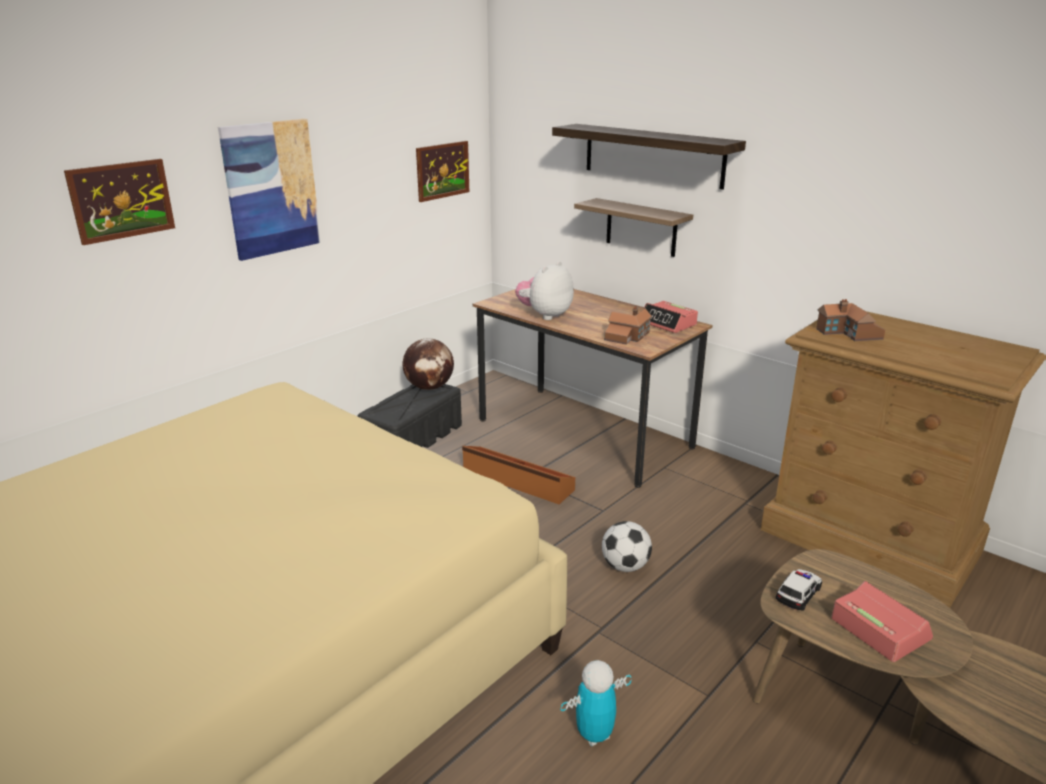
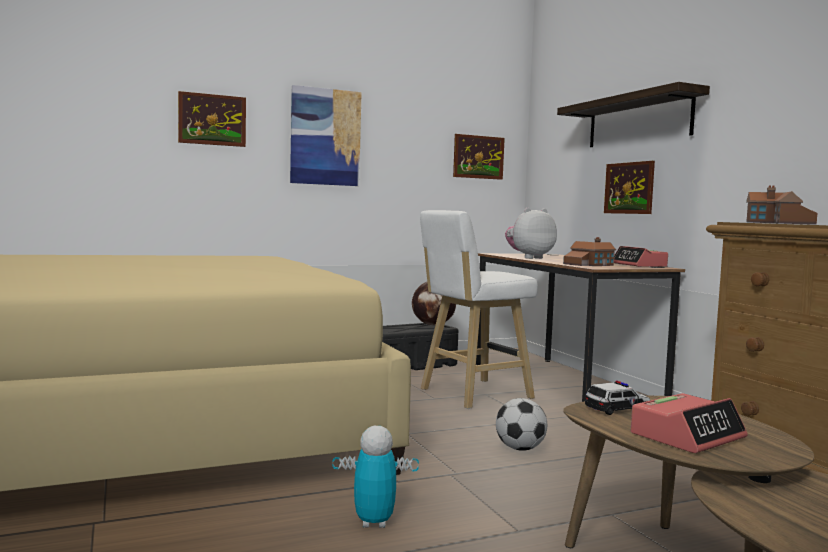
camera: 25 degrees right, 20 degrees down
brown storage box [462,446,575,504] -> white stool [420,210,538,409]
shelf [574,198,693,257] -> picture [604,161,655,214]
alarm clock [831,581,933,662] -> alarm clock turned 60 degrees clockwise [631,393,748,453]

